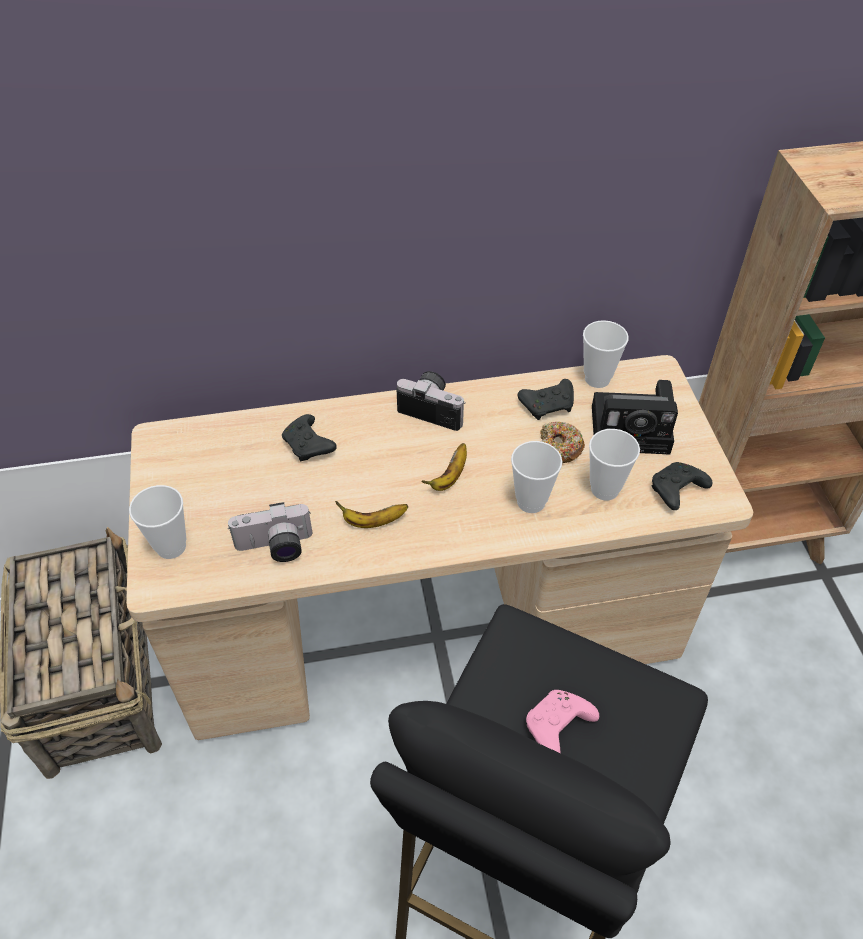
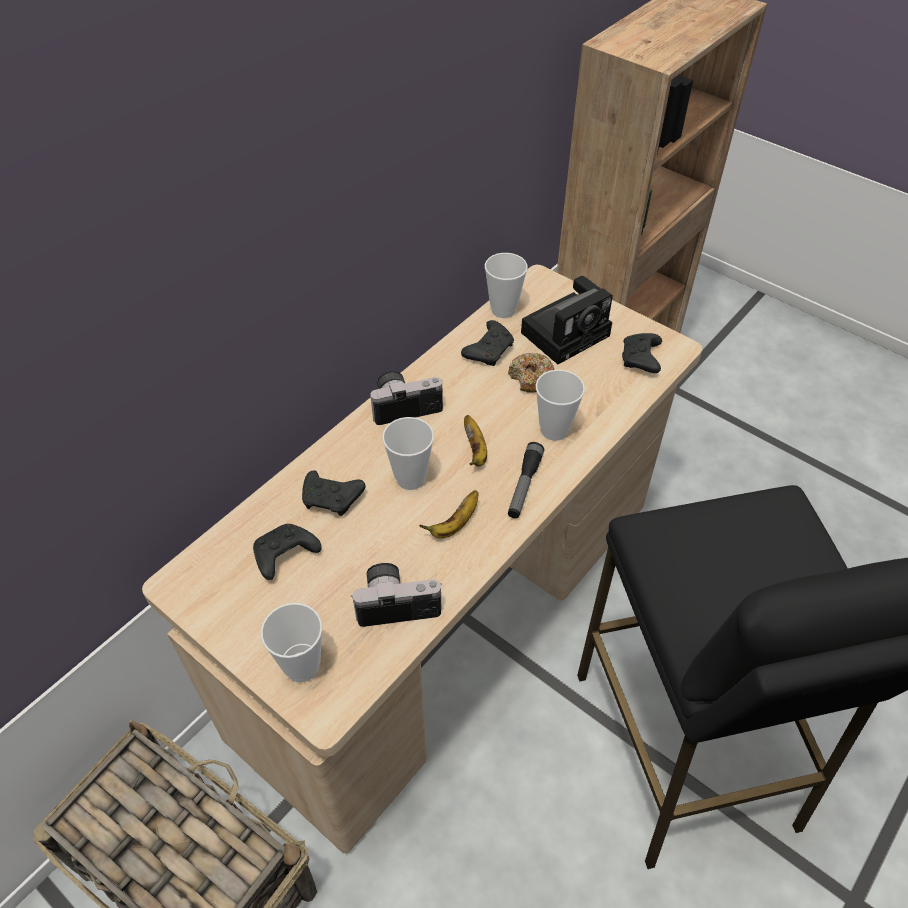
camera: 40 degrees left, 0 degrees up
camera [228,502,312,562] -> camera turned 135 degrees counterclockwise [351,563,442,627]
pink game controller [526,690,599,753] -> none
cup [589,429,640,501] -> cup moved to [382,417,434,490]
none -> black game controller [253,524,322,580]
none -> flashlight [508,442,544,518]

